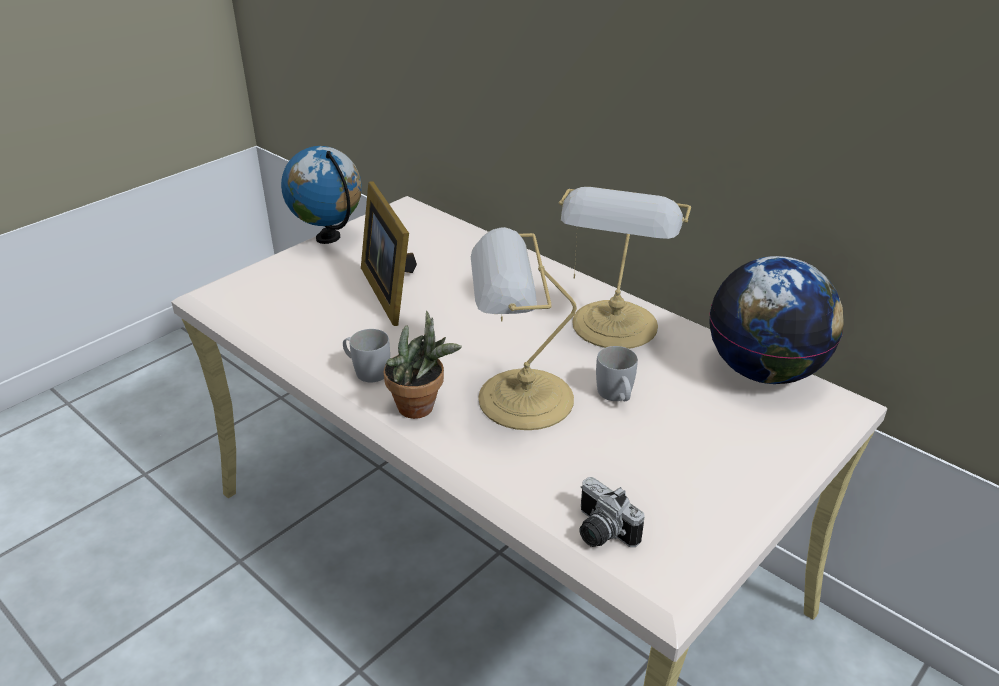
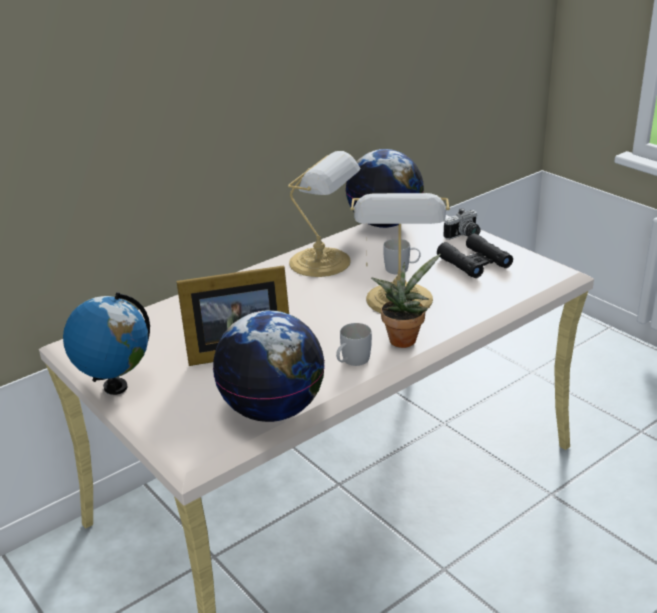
camera: 80 degrees left, 5 degrees down
camera [579,477,645,547] -> camera moved to [443,208,480,240]
none -> globe [213,310,325,422]
none -> black binoculars [437,233,513,278]

